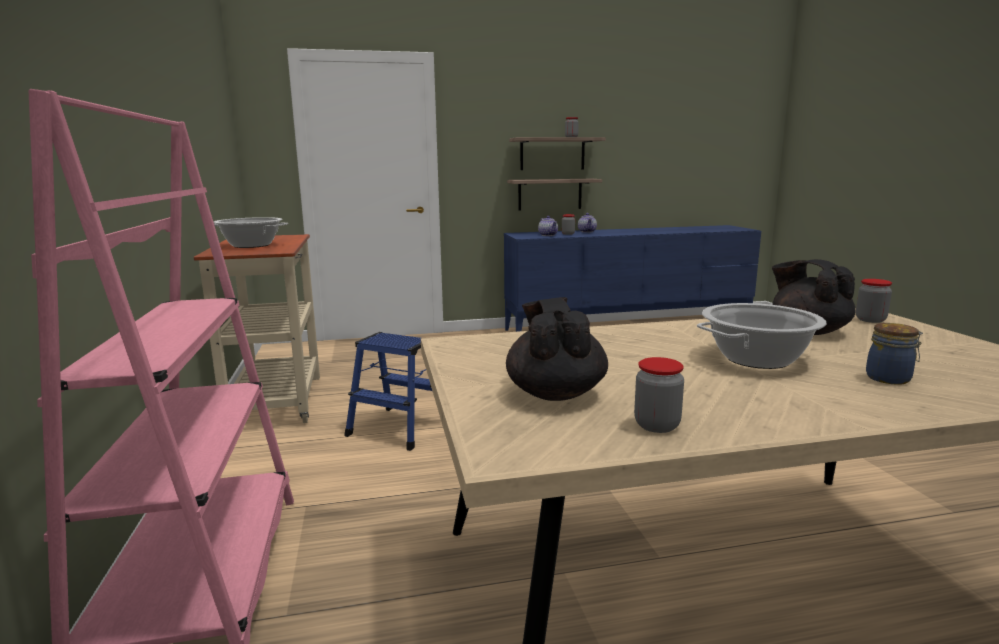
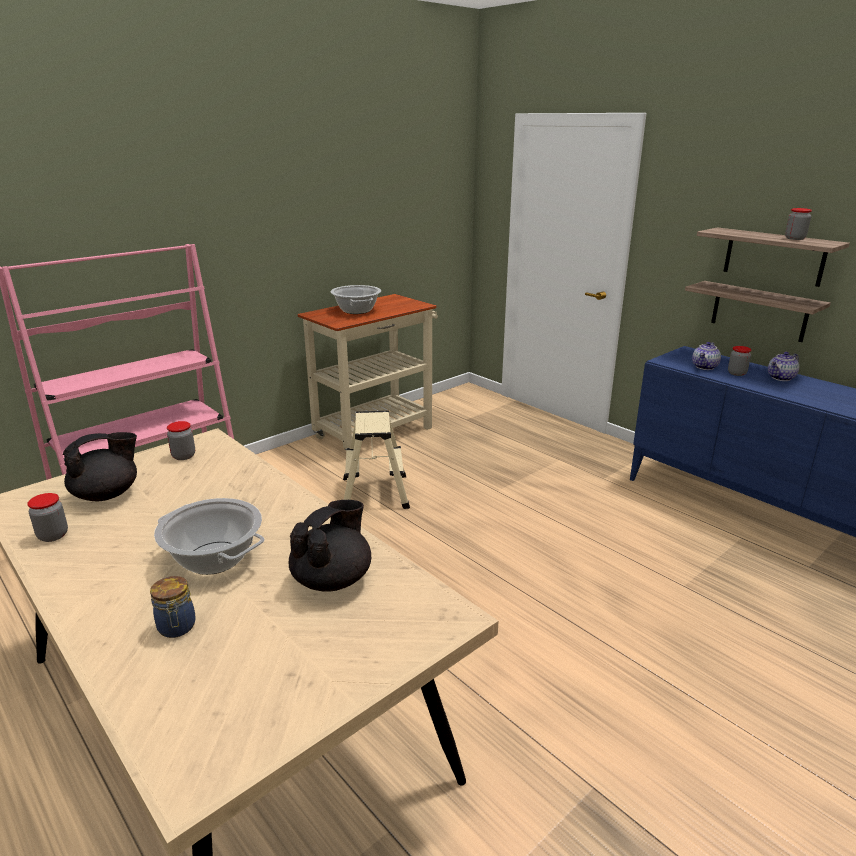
camera: 60 degrees right, 10 degrees up
blue step ladder [344,332,432,451] -> beige step ladder [343,411,410,509]
jar [856,279,892,323] -> jar moved to [167,421,195,460]

